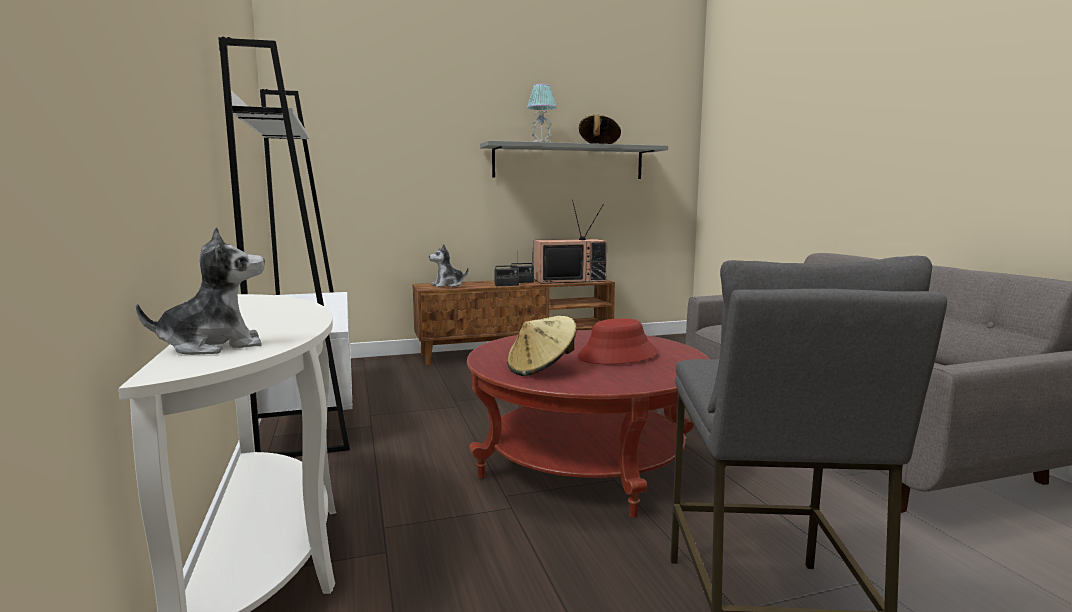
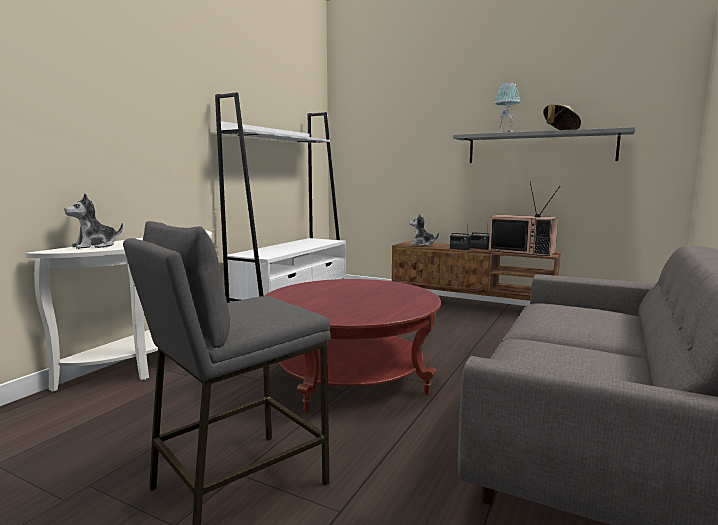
camera: 45 degrees right, 0 degrees up
plush toy [136,226,265,355] -> plush toy turned 120 degrees clockwise [64,193,123,249]
beige hat [507,316,577,376] -> none
red hat [577,318,659,364] -> none

